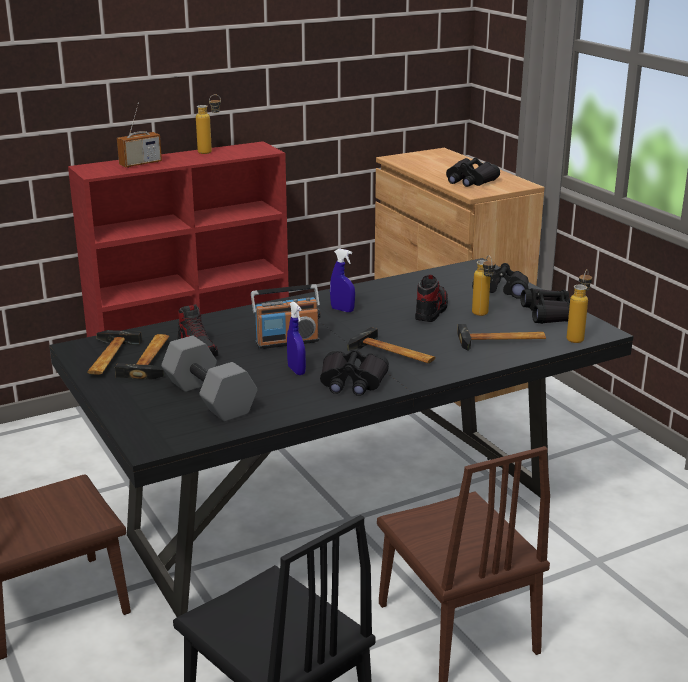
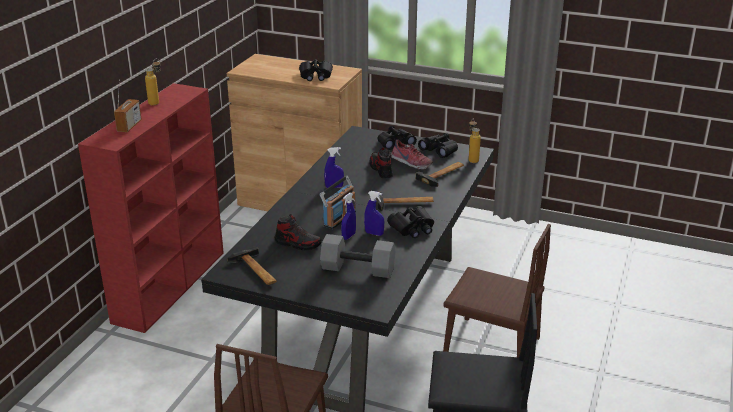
camera: 40 degrees left, 5 degrees up
hammer [115,334,169,380] -> none
bottle [472,255,495,316] -> shoe [391,140,433,169]
none -> blue spray bottle [341,193,356,240]

